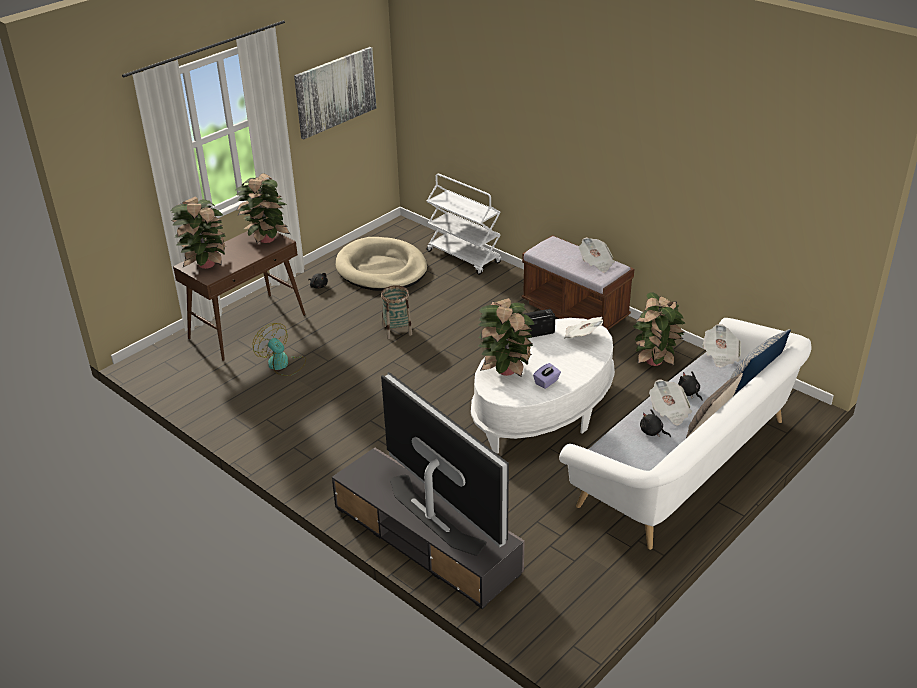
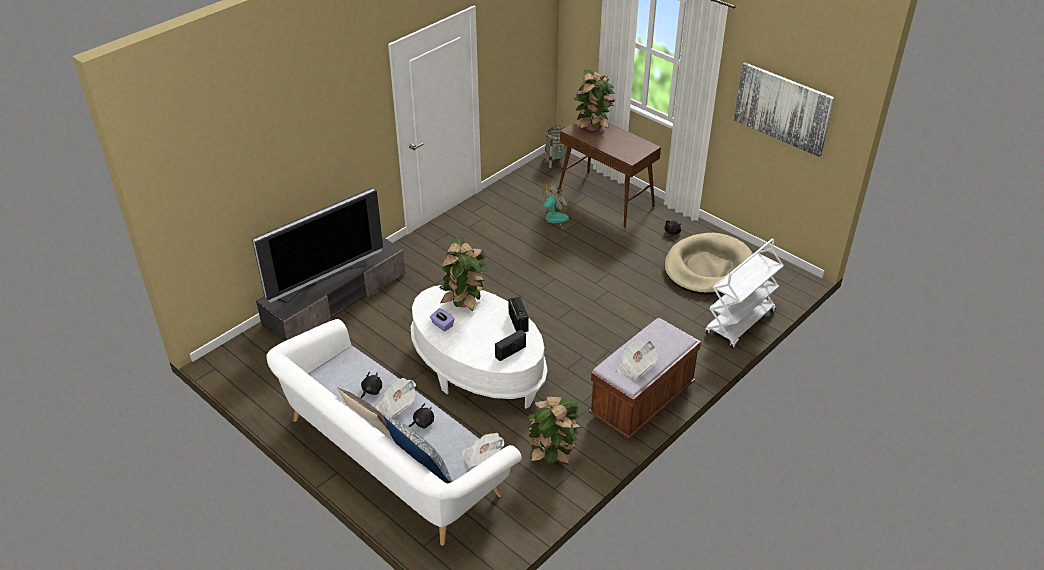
camera: 90 degrees right, 5 degrees up
potted plant [236,173,290,244] -> none
basket [381,285,412,339] -> basket moved to [544,125,569,168]
newspaper [564,317,603,339] -> radio [495,330,526,361]

